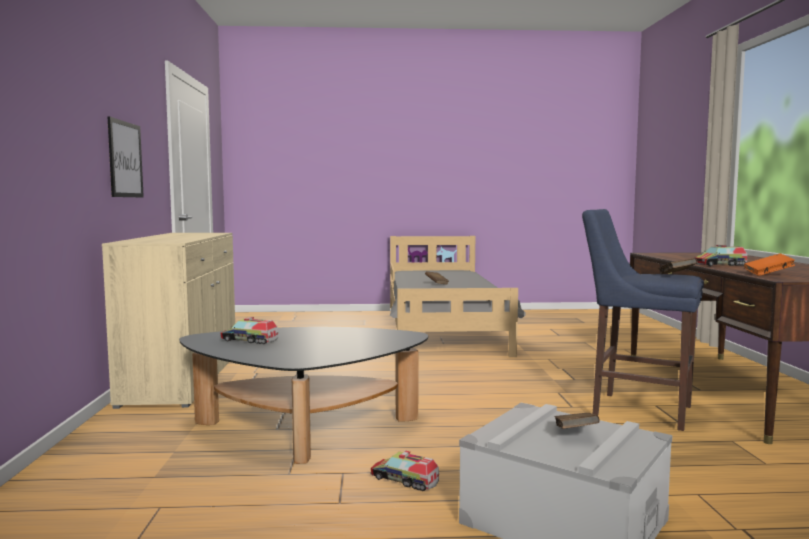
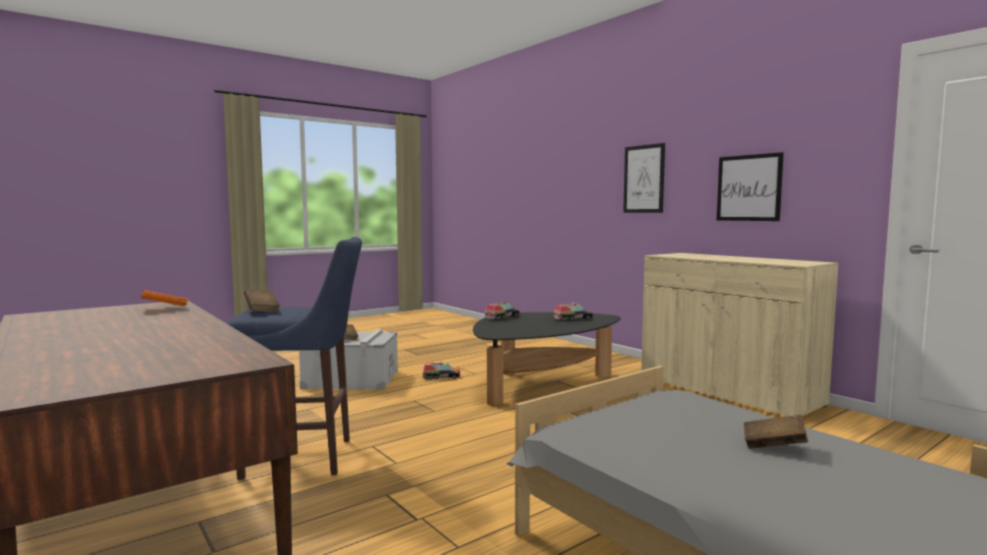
camera: 145 degrees right, 0 degrees up
toy truck [694,245,748,266] -> toy truck moved to [485,302,520,320]
none -> picture [623,143,665,213]

